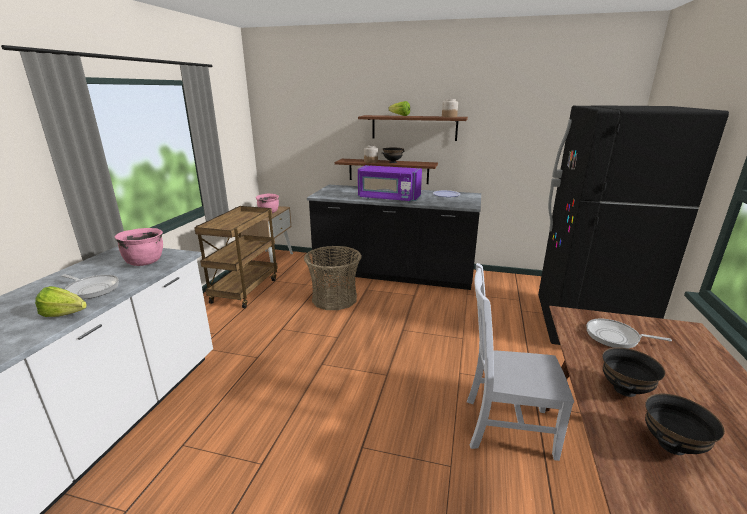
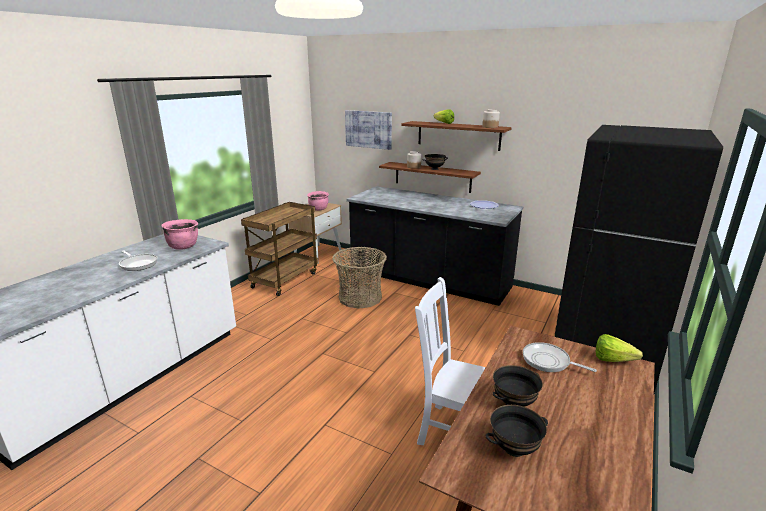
camera: 15 degrees right, 0 degrees up
lettuce [35,286,87,317] -> lettuce moved to [596,334,643,362]
purple microwave [358,165,422,202] -> none
none -> picture [345,110,392,150]

